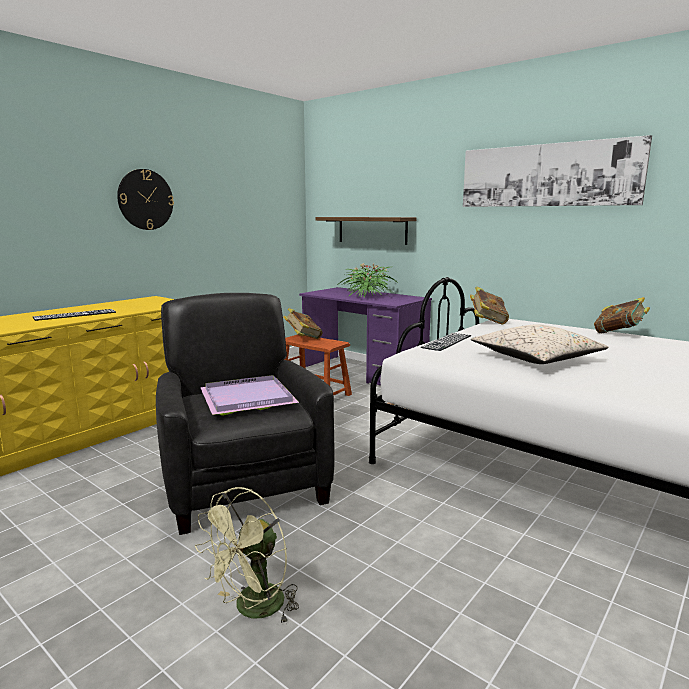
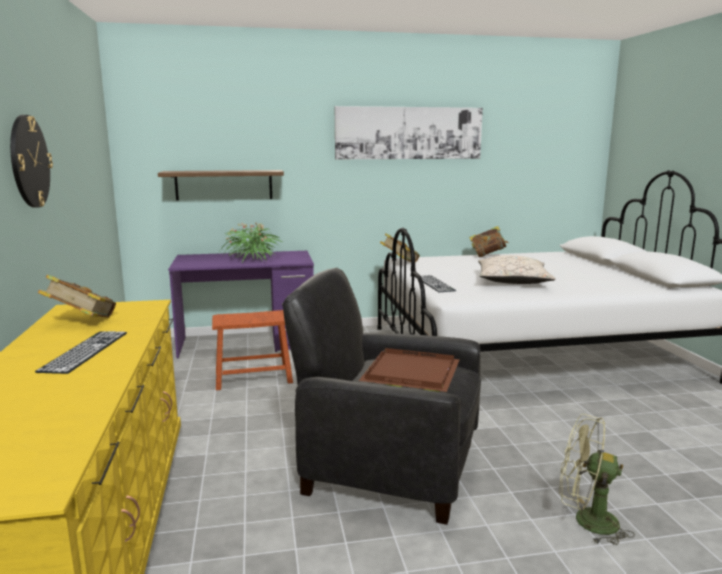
camera: 50 degrees left, 0 degrees up
green fan [195,487,299,624] -> green fan turned 120 degrees clockwise [559,414,635,545]
purple tray [200,375,299,416] -> brown tray [359,348,460,392]
book [283,308,322,339] -> book moved to [38,274,116,318]

